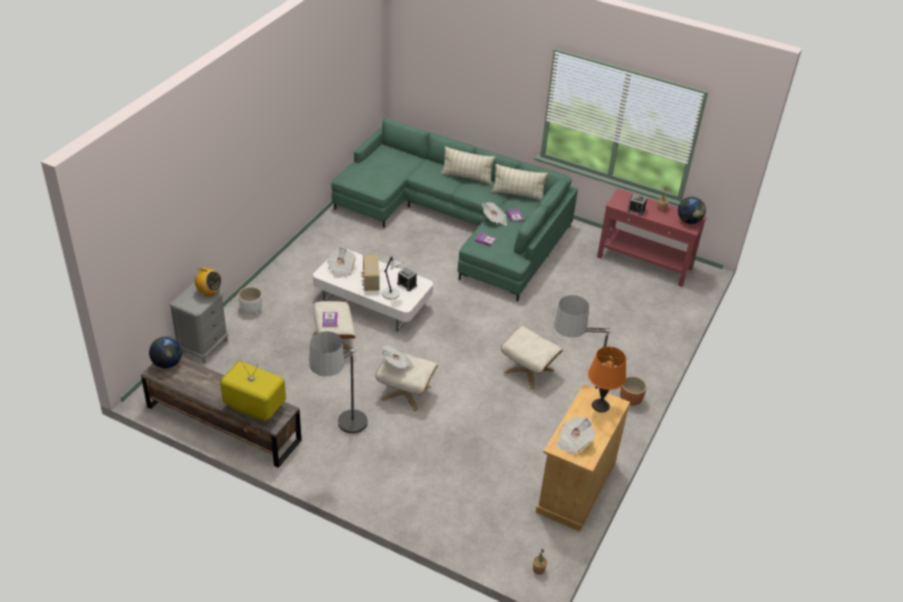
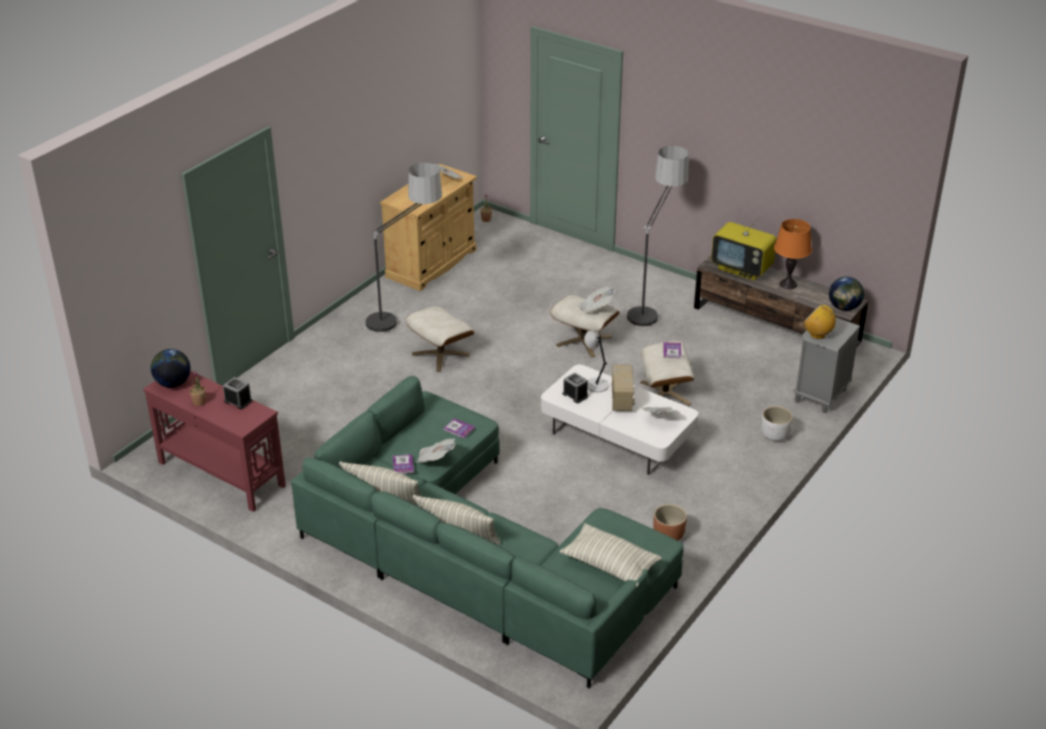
camera: 170 degrees left, 5 degrees down
orange table lamp [588,346,626,412] -> orange table lamp moved to [774,219,812,289]
brown planter [620,376,647,406] -> brown planter moved to [653,504,687,541]
none -> pillow [559,523,662,587]

